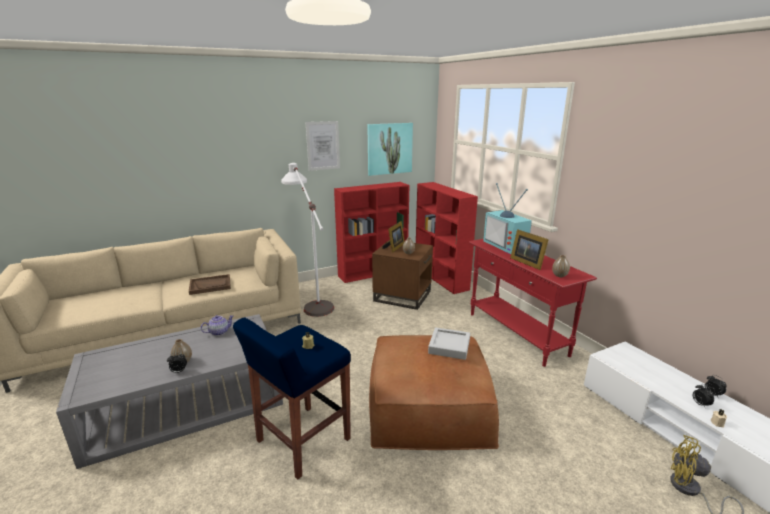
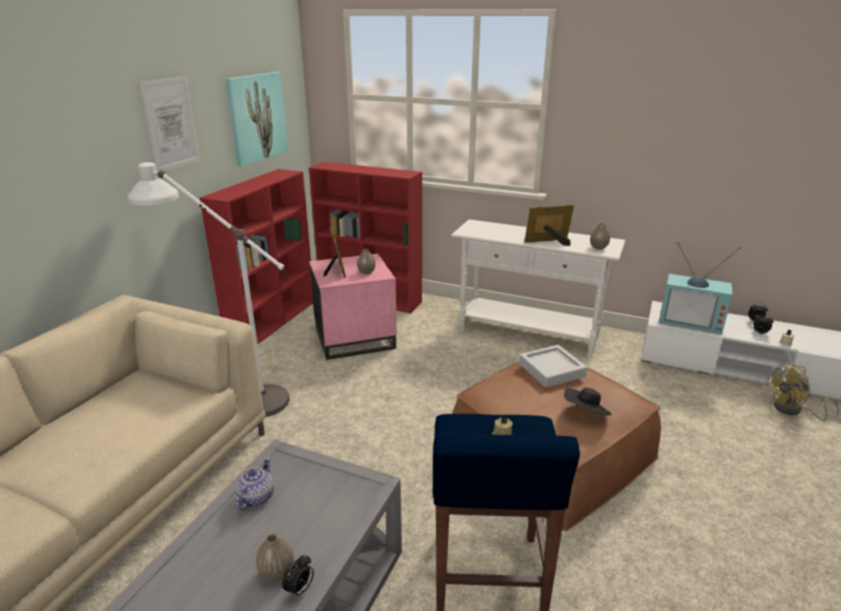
camera: 40 degrees left, 5 degrees up
brown tray [189,274,231,295] -> none
brown side table [372,240,433,310] -> pink side table [309,254,397,360]
red console table [469,239,597,367] -> white console table [451,219,625,358]
television [483,183,532,254] -> television moved to [659,241,742,335]
picture frame [510,229,549,270] -> picture frame turned 150 degrees clockwise [524,205,574,246]
none -> black hat [564,388,611,416]

